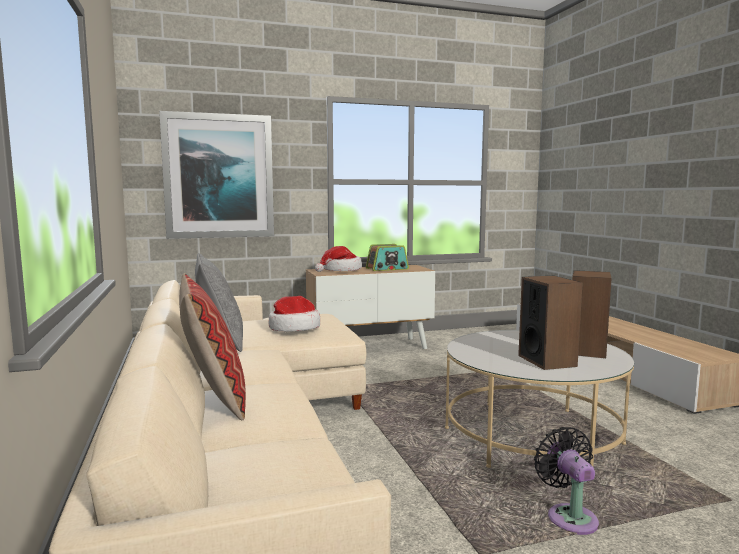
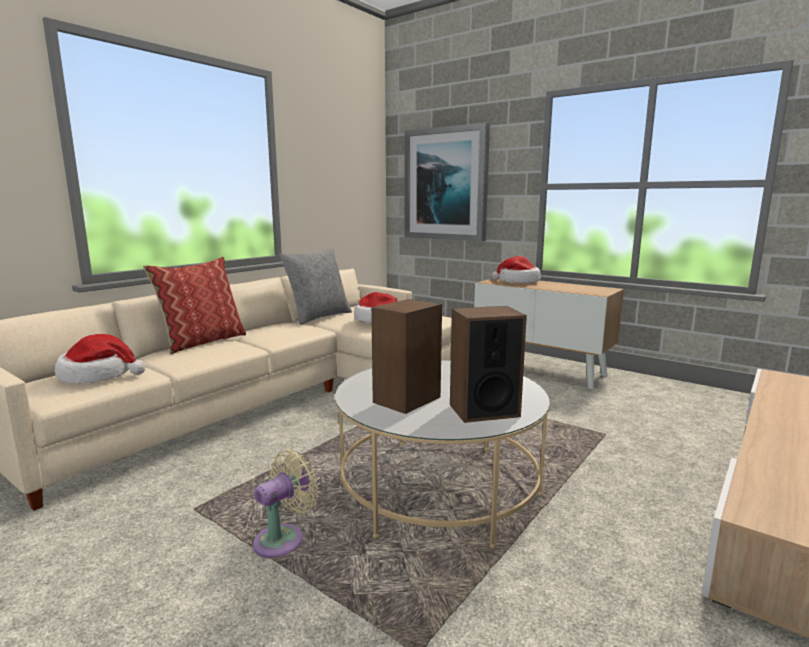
camera: 55 degrees right, 5 degrees up
radio [366,244,409,271] -> none
black fan [534,427,599,535] -> beige fan [253,449,318,558]
none -> hat [55,334,146,384]

